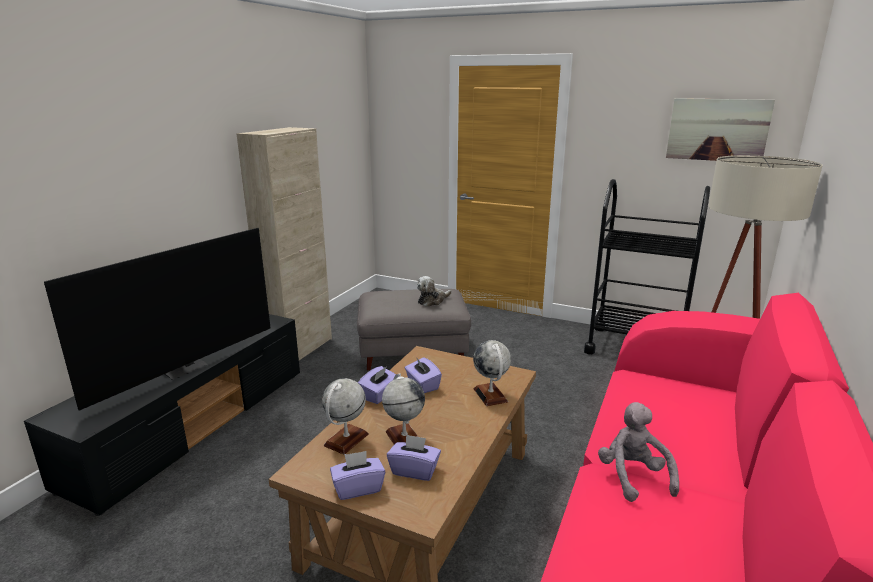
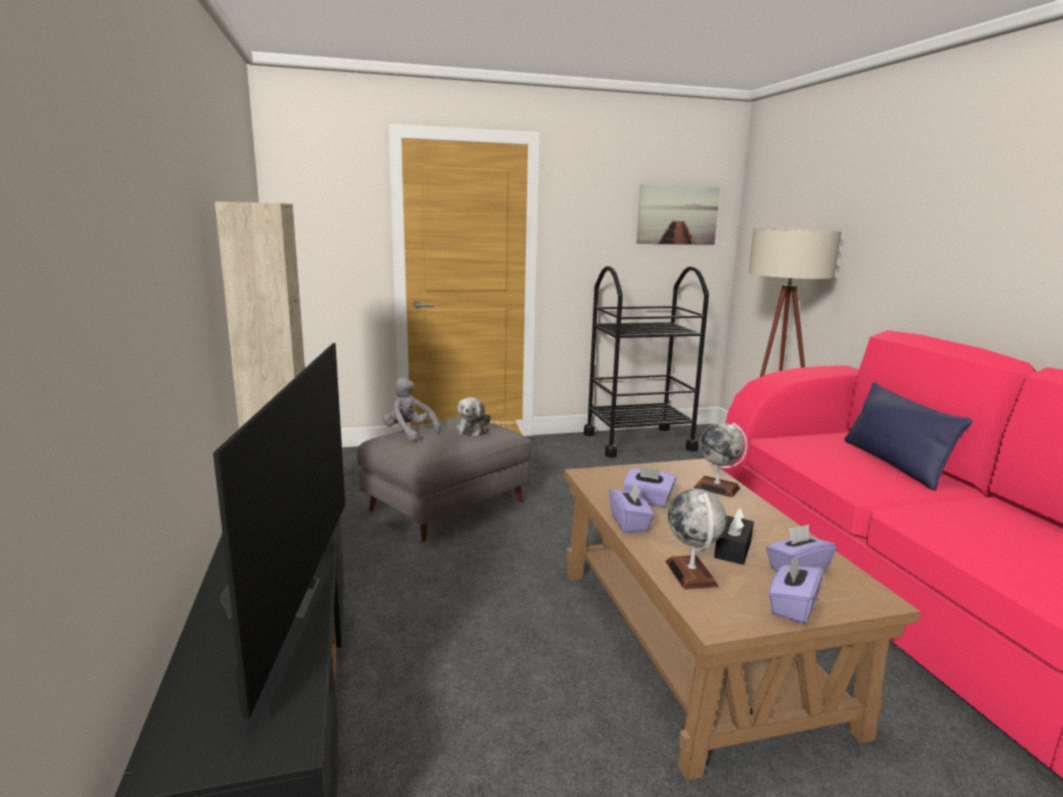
camera: 40 degrees left, 5 degrees down
globe [382,373,425,445] -> black tissue box [714,508,754,565]
grey plush toy [598,402,679,502] -> grey plush toy moved to [383,377,441,441]
none -> blue pillow [844,382,972,491]

